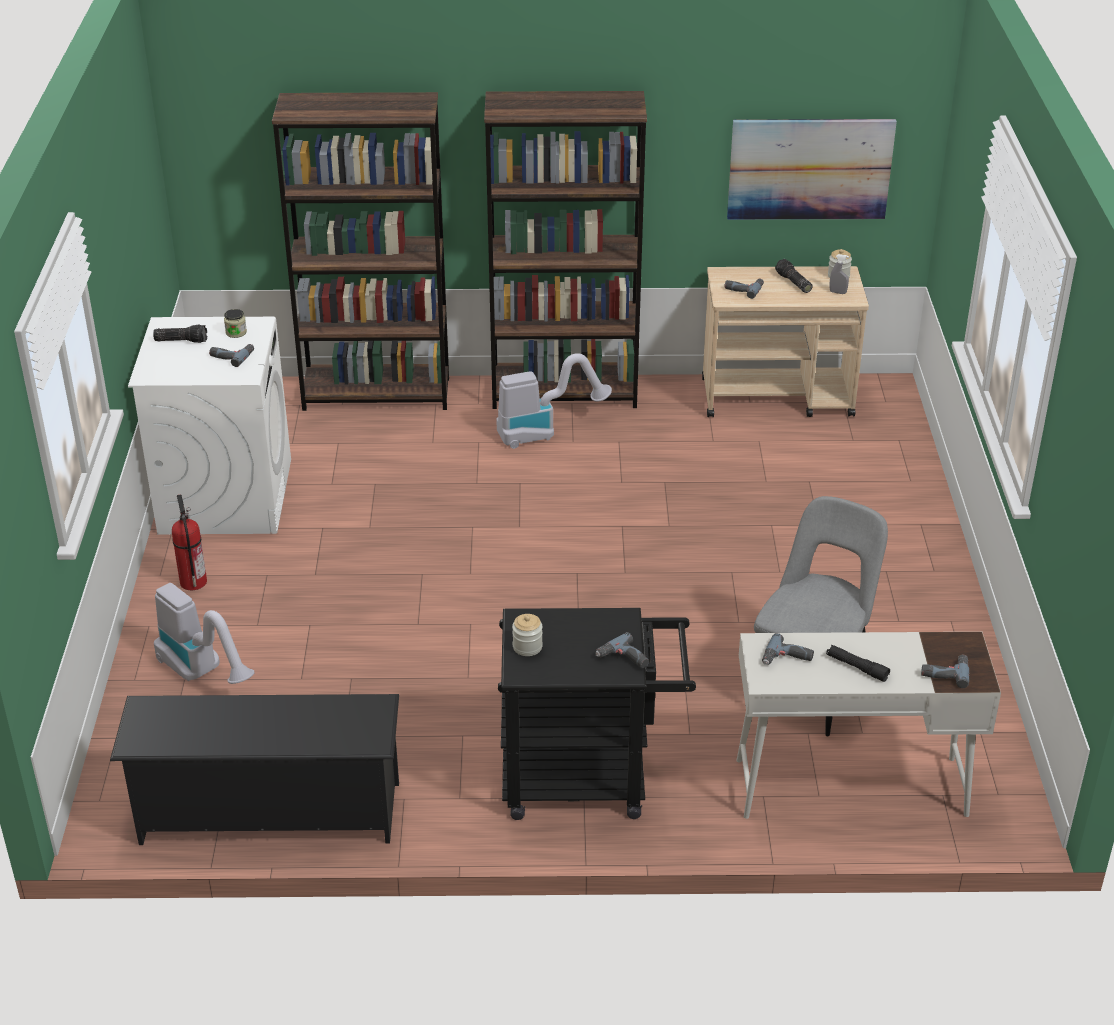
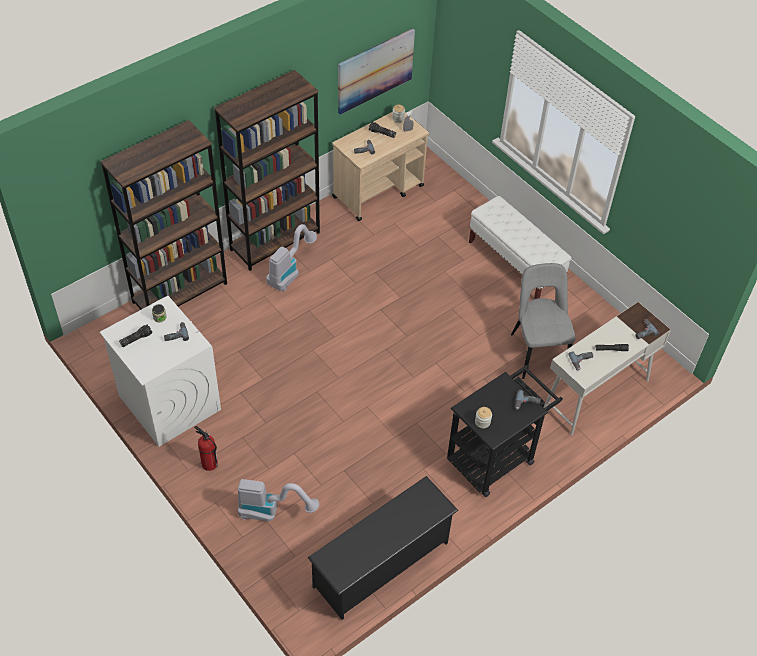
camera: 40 degrees left, 15 degrees up
none -> white bench [469,196,572,299]

